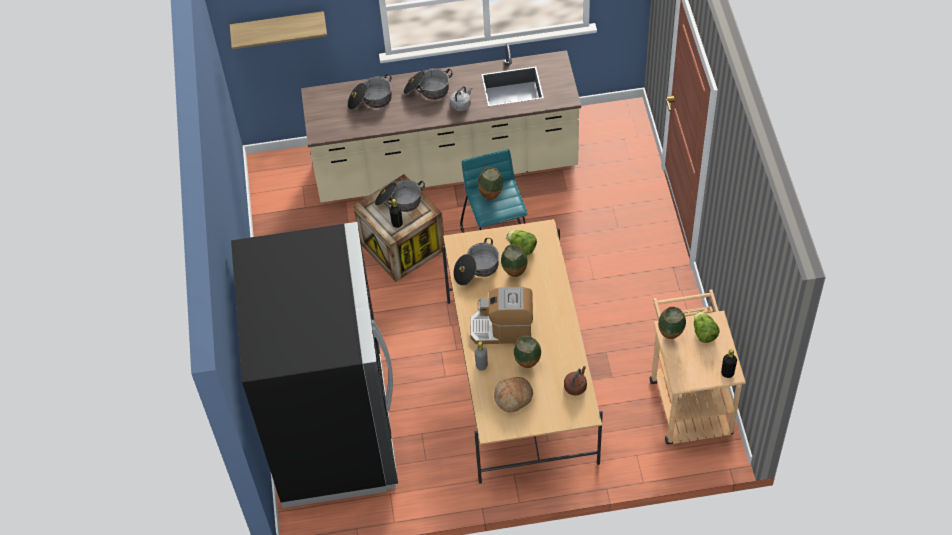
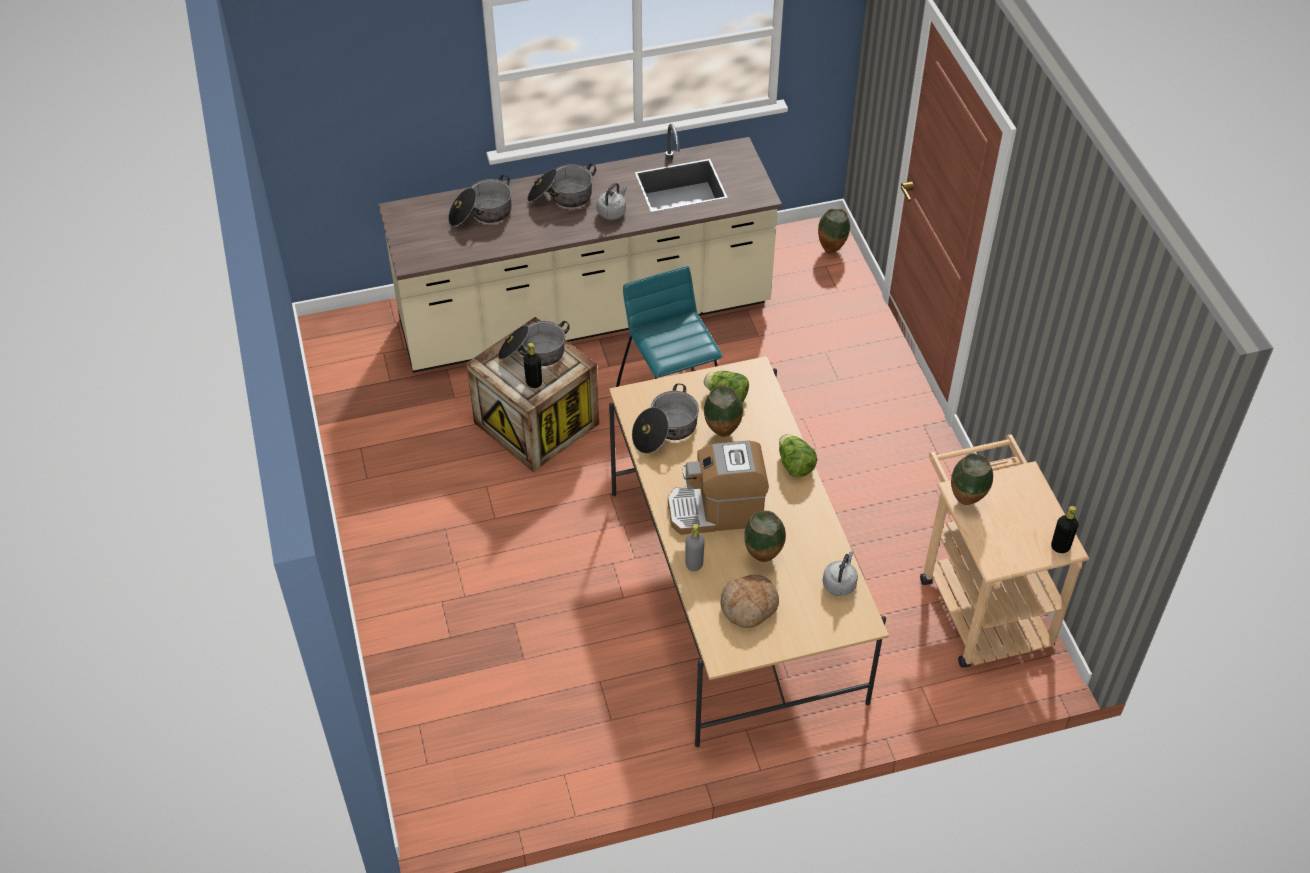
camera: 10 degrees left, 5 degrees down
shelf [230,11,327,50] -> none
black fridge [231,222,398,508] -> none
vase [478,167,503,200] -> vase moved to [818,209,850,254]
brown kettle [564,366,587,395] -> grey kettle [823,551,858,596]
lettuce [694,311,720,343] -> lettuce moved to [779,434,817,477]

